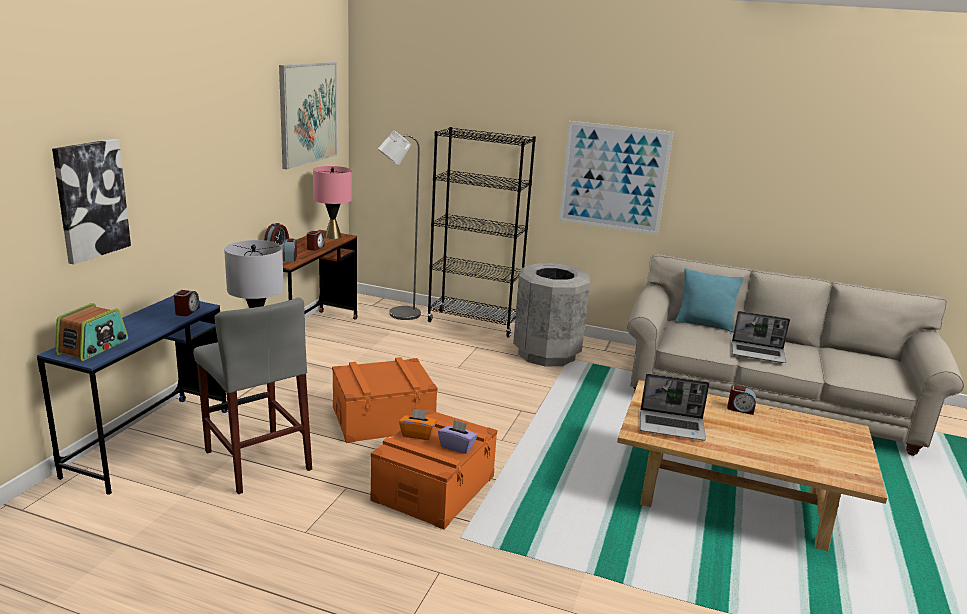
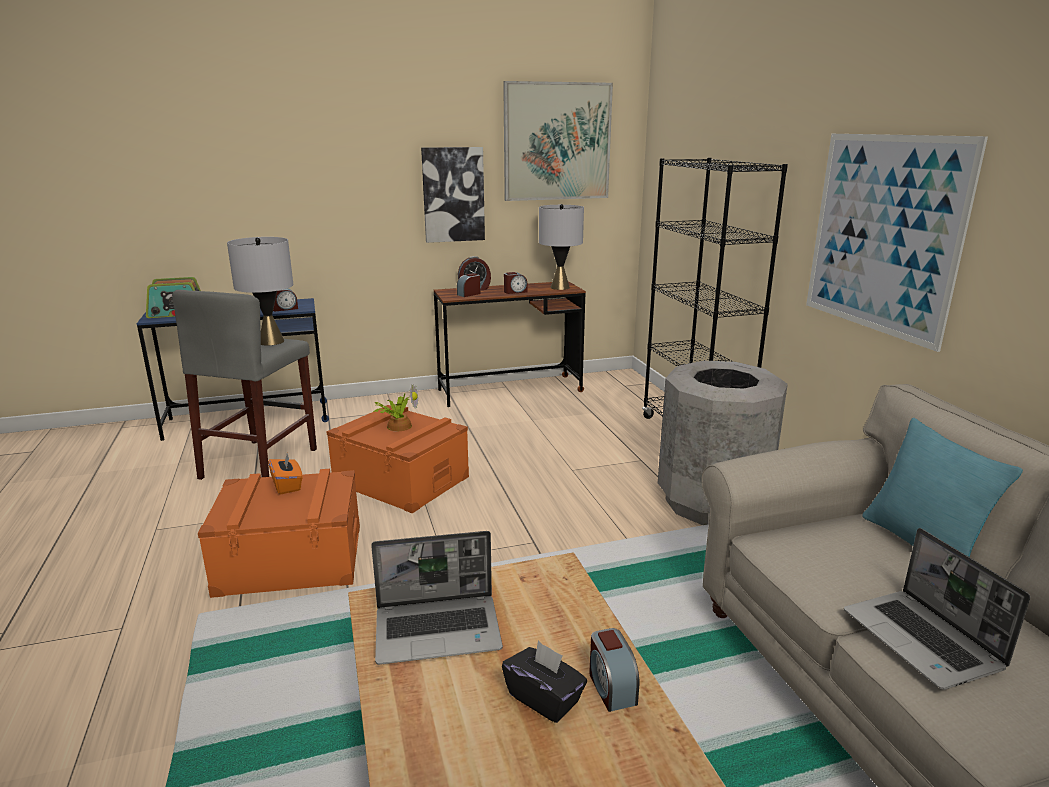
camera: 55 degrees right, 0 degrees up
picture [52,139,131,264] -> picture moved to [421,147,485,243]
pink table lamp [313,166,352,239] -> grey table lamp [539,204,584,290]
grey floor lamp [378,131,421,320] -> none
purple tissue box [438,420,478,454] -> none
laptop [640,374,709,441] -> laptop turned 75 degrees counterclockwise [371,531,503,665]
none -> potted plant [373,384,419,431]
none -> black tissue box [502,640,587,723]

